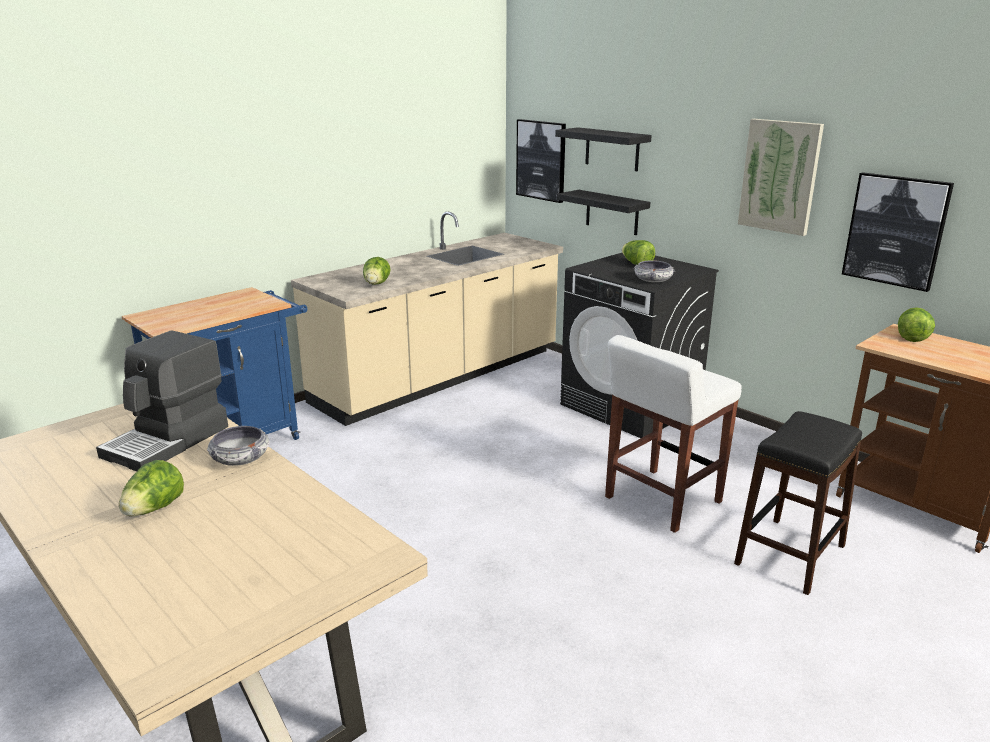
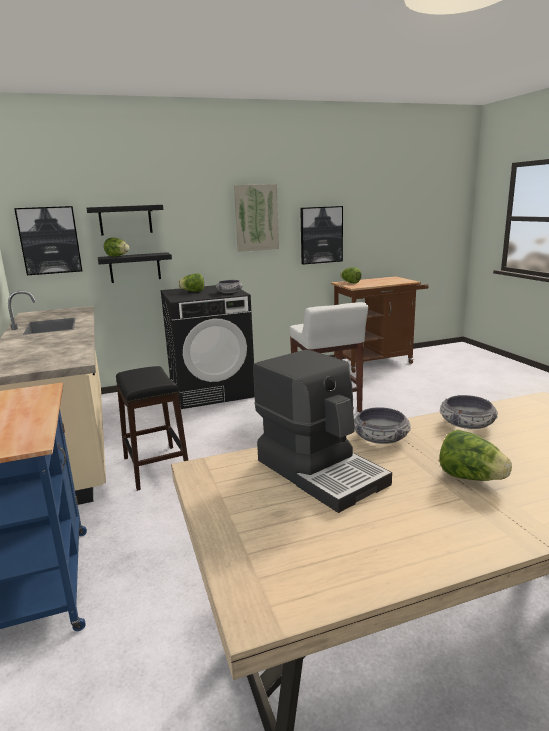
camera: 65 degrees left, 5 degrees down
lettuce [363,257,391,285] -> lettuce moved to [104,238,129,257]
black stool [734,411,862,595] -> black stool moved to [116,366,188,491]
none -> bowl [440,395,498,429]

